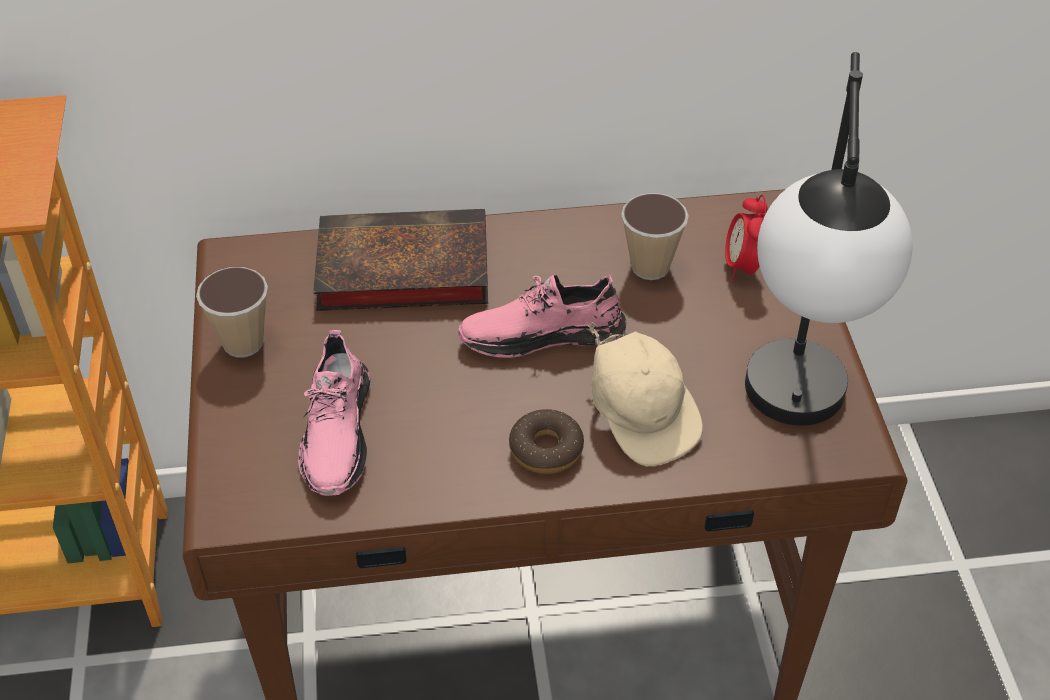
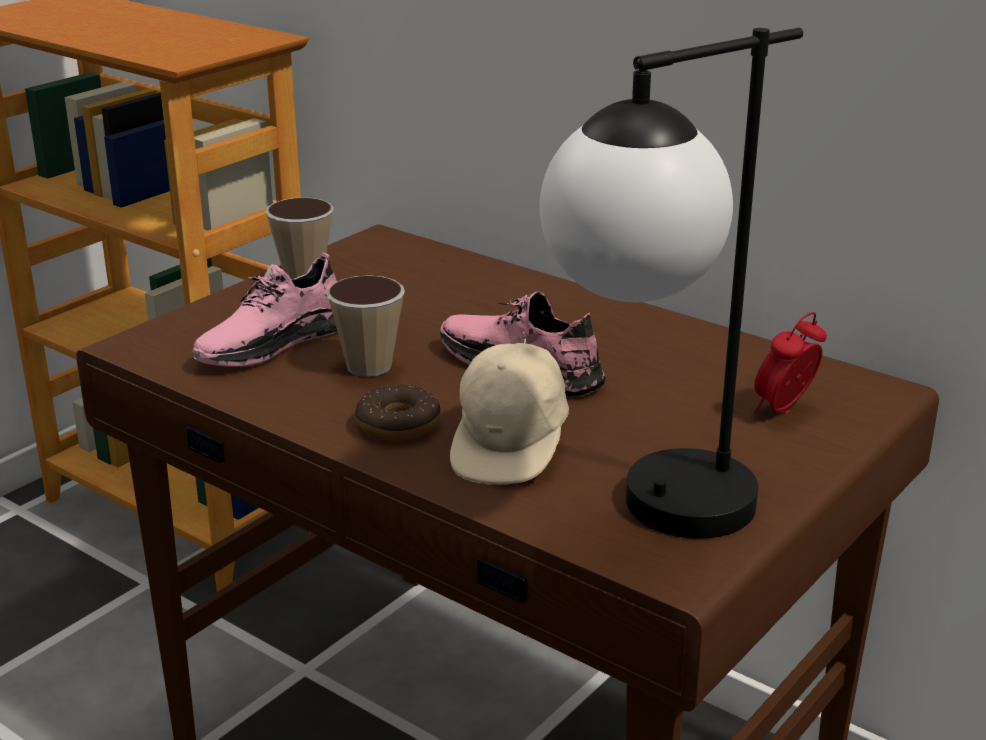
camera: 45 degrees right, 20 degrees down
book [313,209,488,311] -> none
cup [621,193,689,280] -> cup moved to [326,275,405,377]

